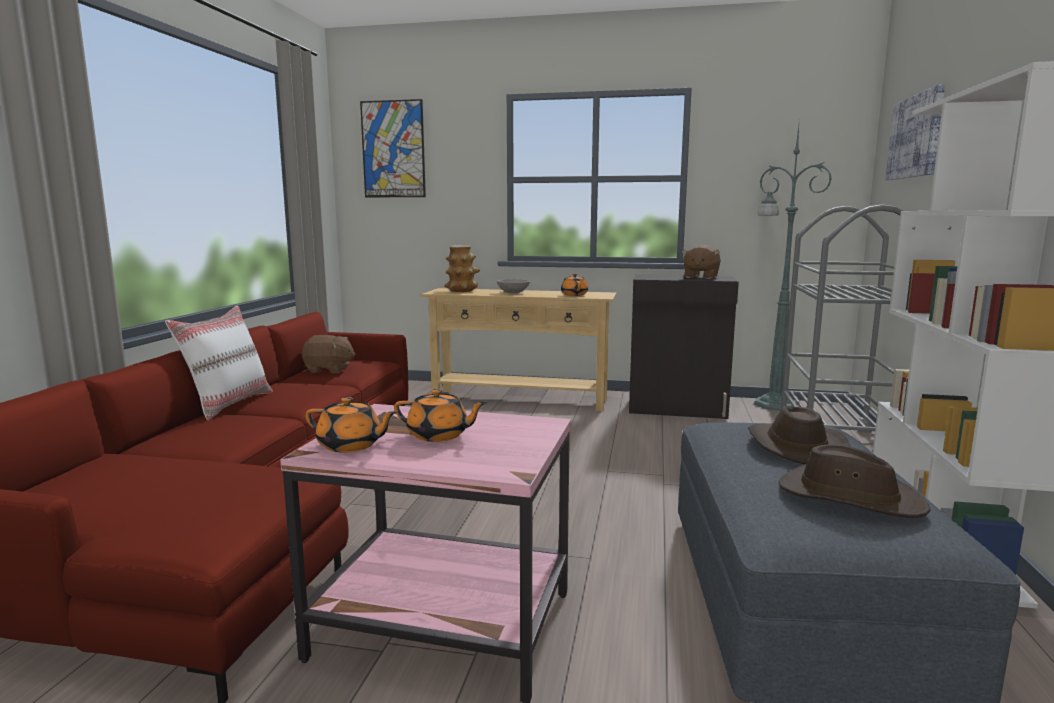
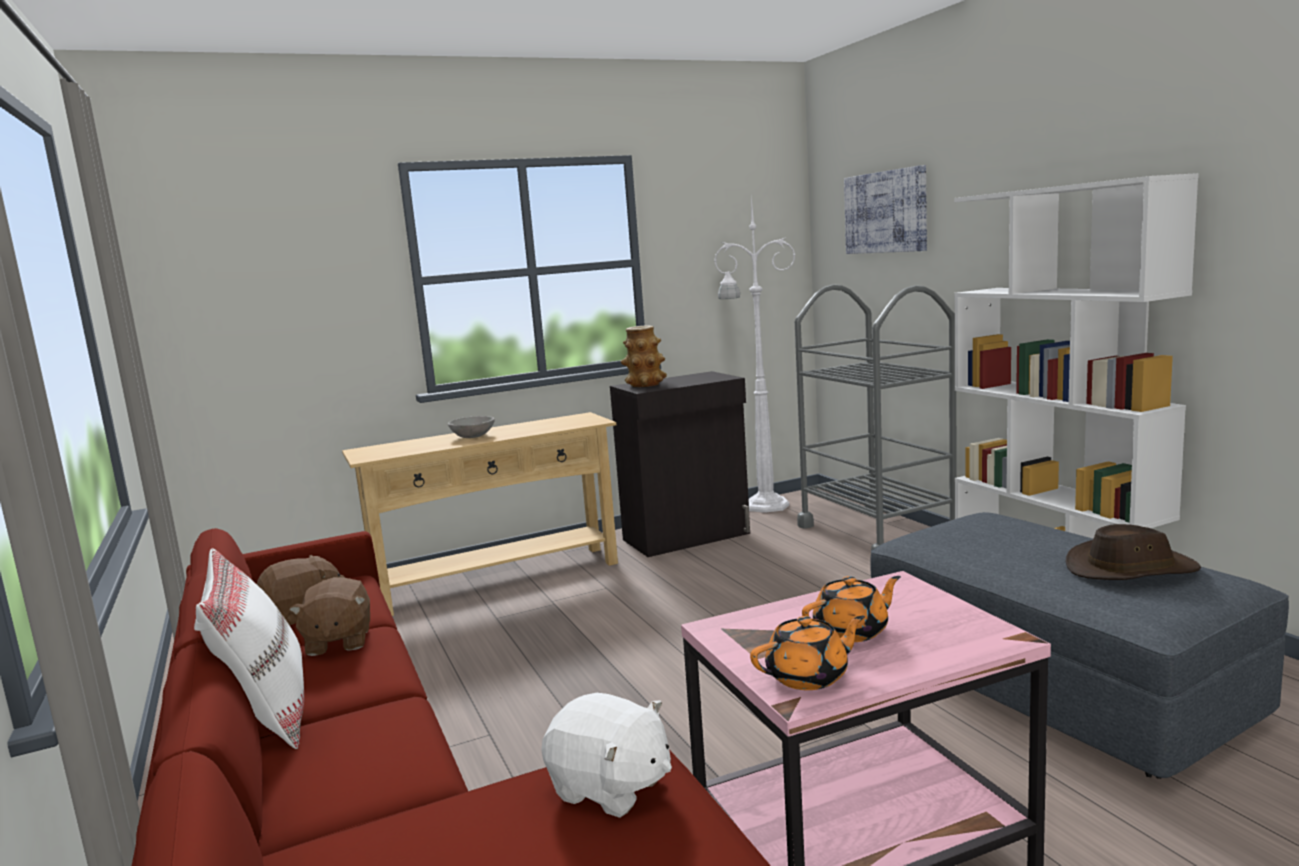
camera: 35 degrees left, 0 degrees up
picture [360,99,426,197] -> none
vase [444,245,480,292] -> vase moved to [620,326,667,387]
orange teapot [561,273,588,296] -> none
brown plush toy [681,245,721,279] -> brown plush toy moved to [289,577,370,656]
brown hat [748,406,851,464] -> none
green floor lamp [754,126,832,411] -> white floor lamp [714,195,796,513]
none -> white plush toy [541,693,672,818]

